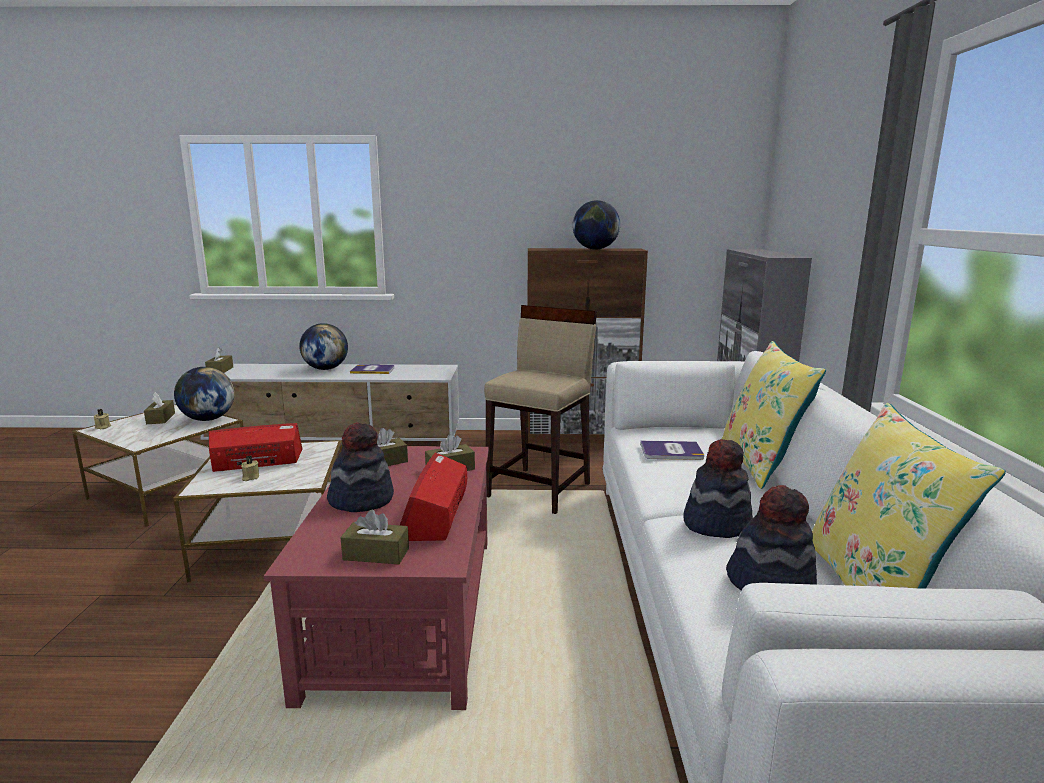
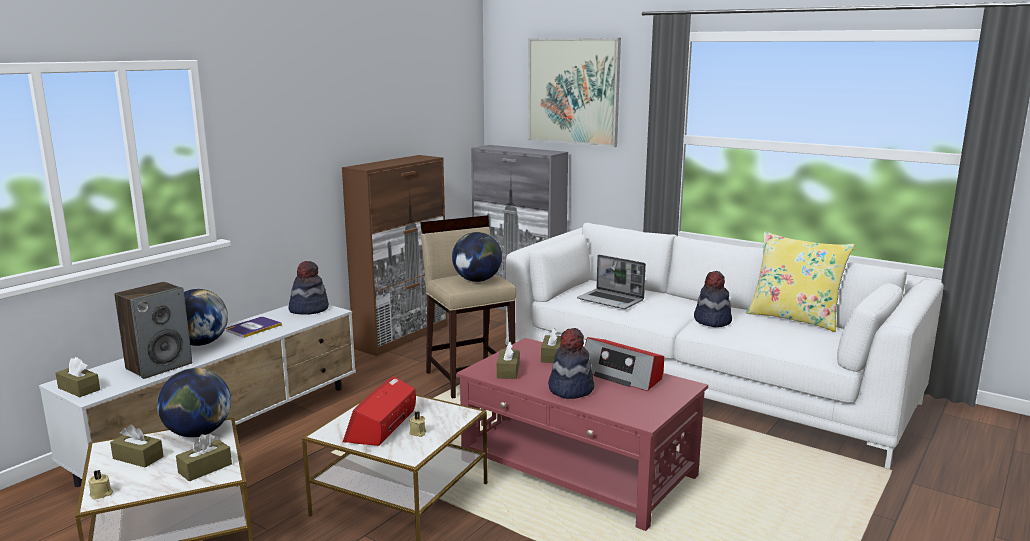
camera: 55 degrees left, 0 degrees up
brown tissue box [340,510,409,564] -> brown tissue box moved to [176,434,232,482]
globe [572,200,620,249] -> globe moved to [452,232,502,282]
book [640,441,704,460] -> laptop [577,255,646,309]
yellow pillow [722,341,826,489] -> none
hat [726,485,817,591] -> hat moved to [289,261,329,315]
none -> speaker [114,282,192,379]
none -> picture [528,38,621,147]

